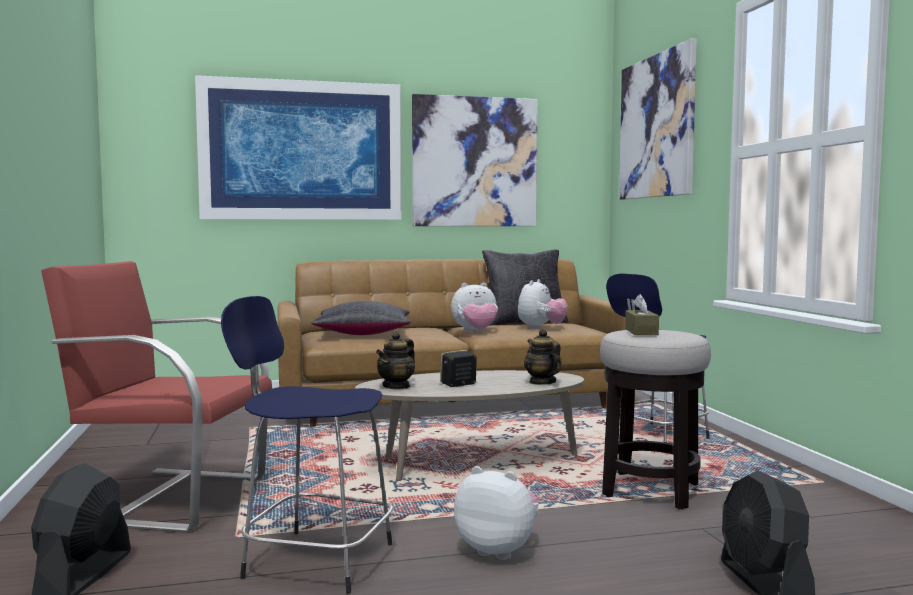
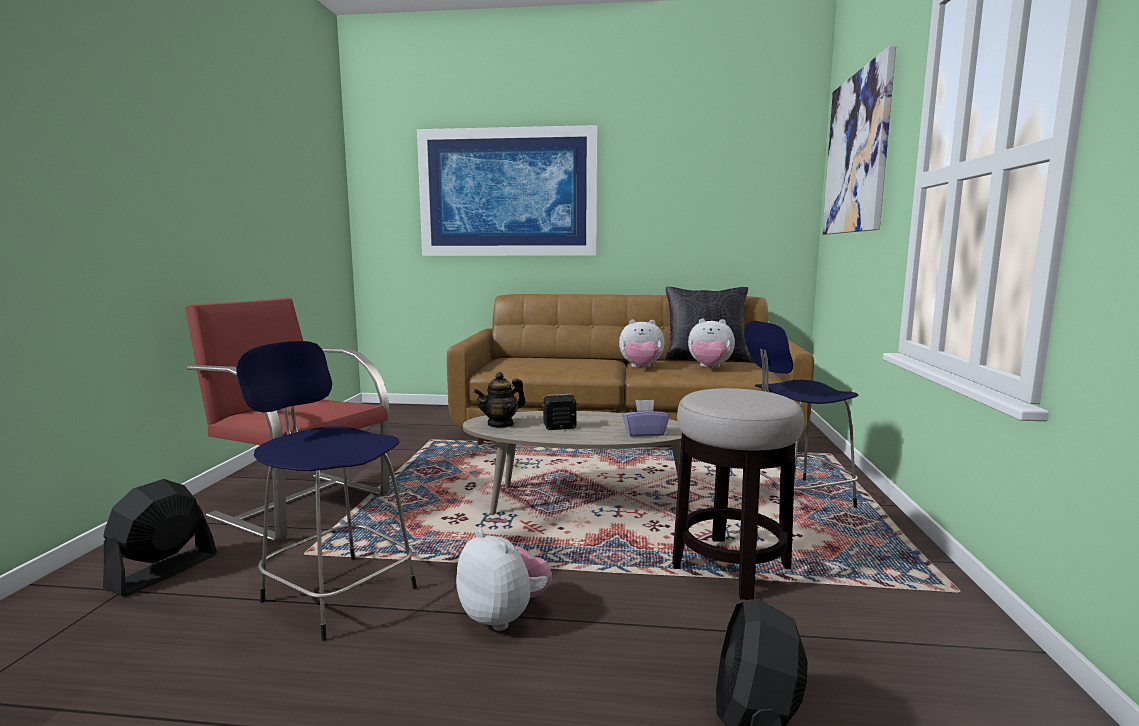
camera: 20 degrees right, 5 degrees up
black pillow [311,301,411,335] -> none
picture [412,94,538,226] -> none
plush toy [518,279,568,329] -> plush toy turned 60 degrees clockwise [688,318,735,368]
teapot [524,329,562,385] -> purple tissue box [622,400,669,437]
brown tissue box [625,294,659,335] -> none

